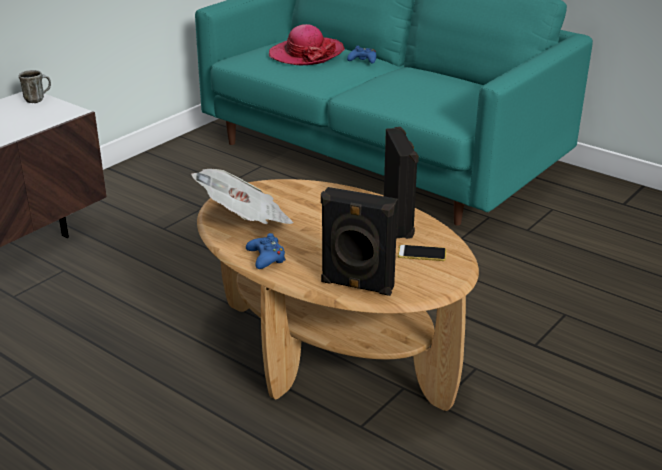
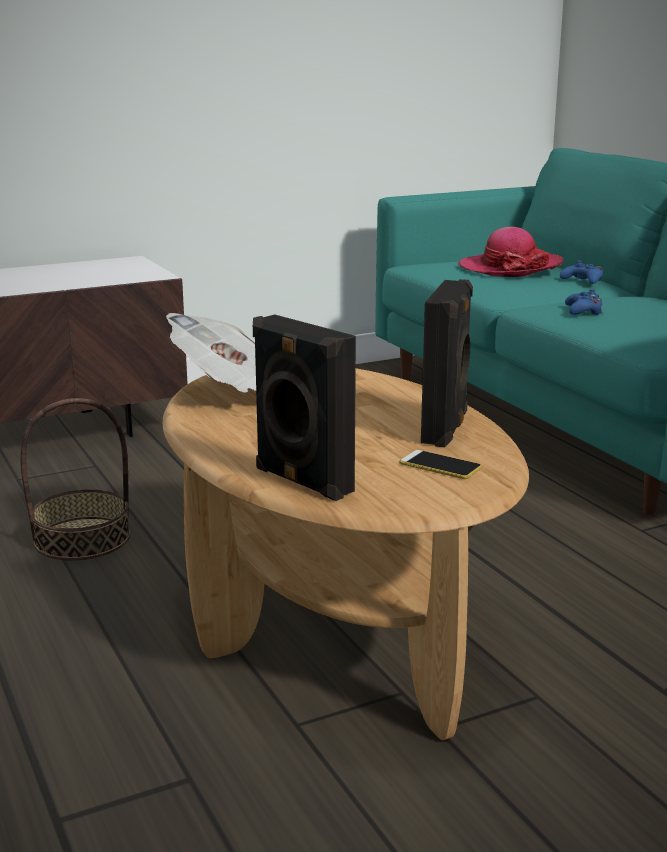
camera: 25 degrees right, 10 degrees down
mug [19,70,51,103] -> none
blue game controller [246,233,286,269] -> blue game controller moved to [565,289,602,315]
none -> basket [21,398,130,561]

